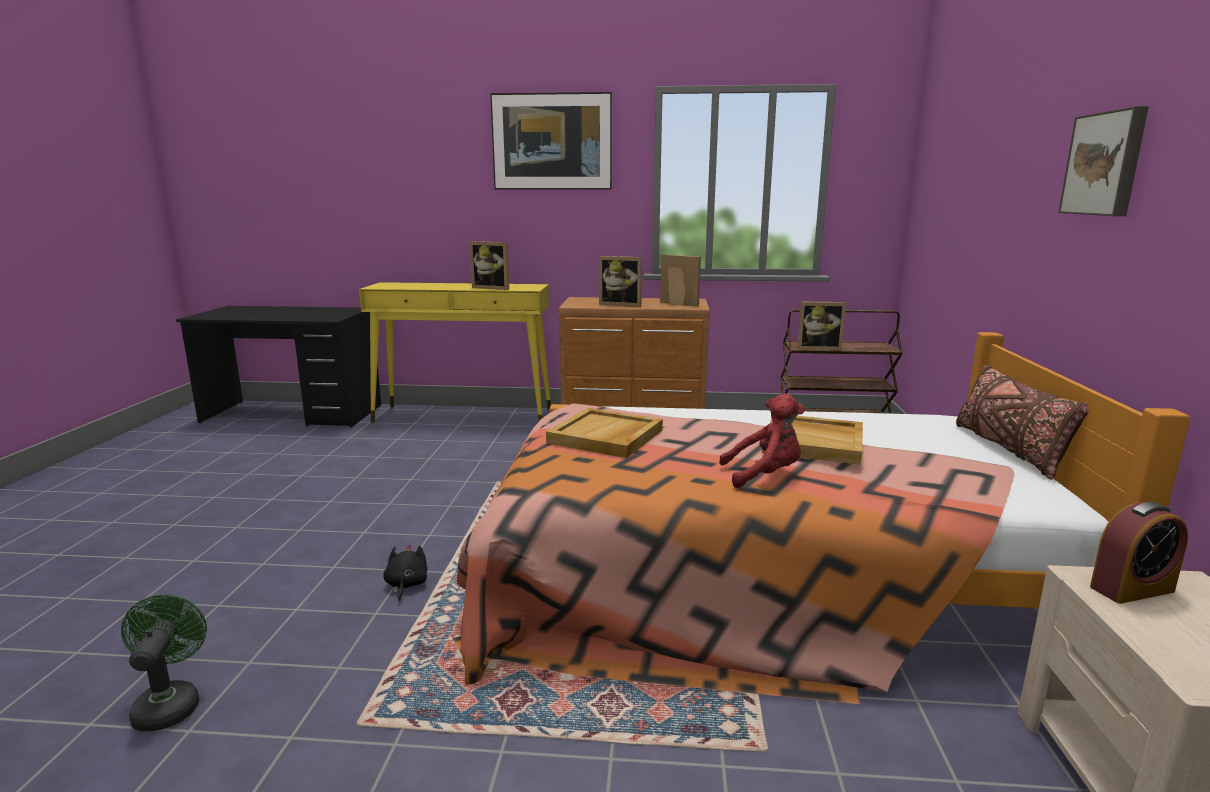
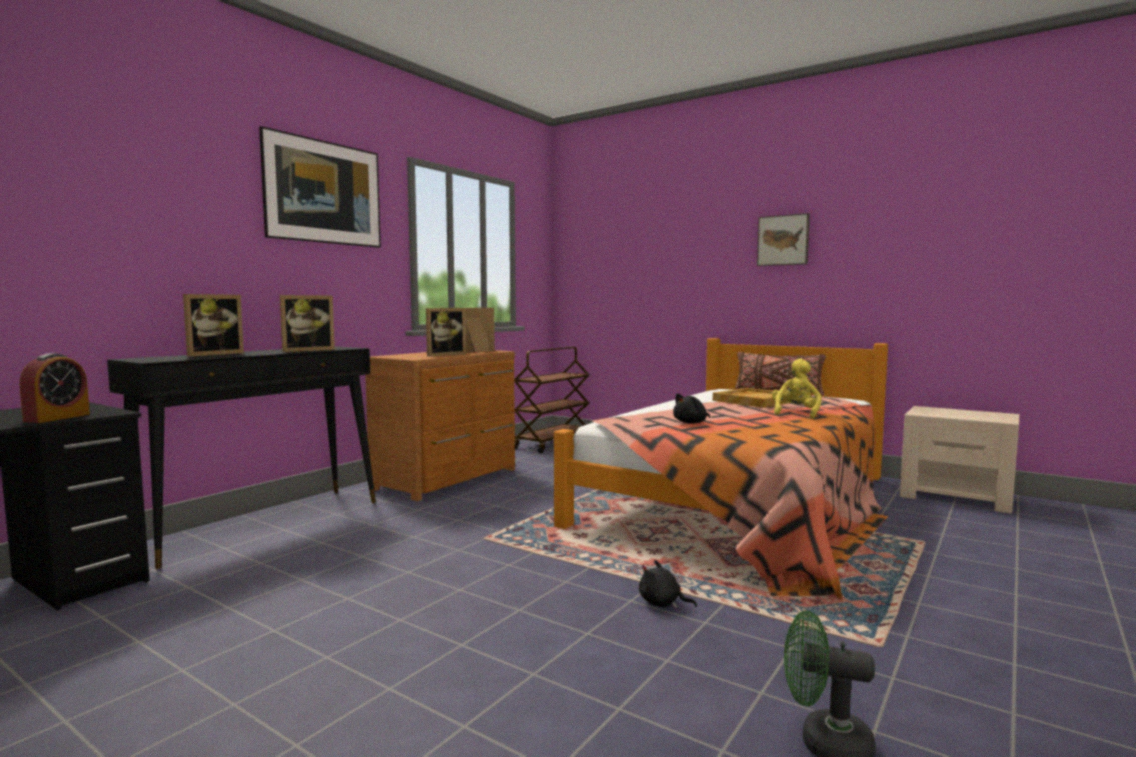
camera: 60 degrees left, 10 degrees down
yellow console table [359,282,551,423] -> black console table [107,346,376,569]
beige tray [546,408,663,458] -> black plush toy [673,393,710,424]
red plush toy [719,394,805,488] -> yellow plush toy [772,359,822,419]
picture frame [797,302,846,350] -> picture frame moved to [183,294,244,356]
alarm clock [1090,502,1188,604] -> alarm clock moved to [20,353,90,423]

